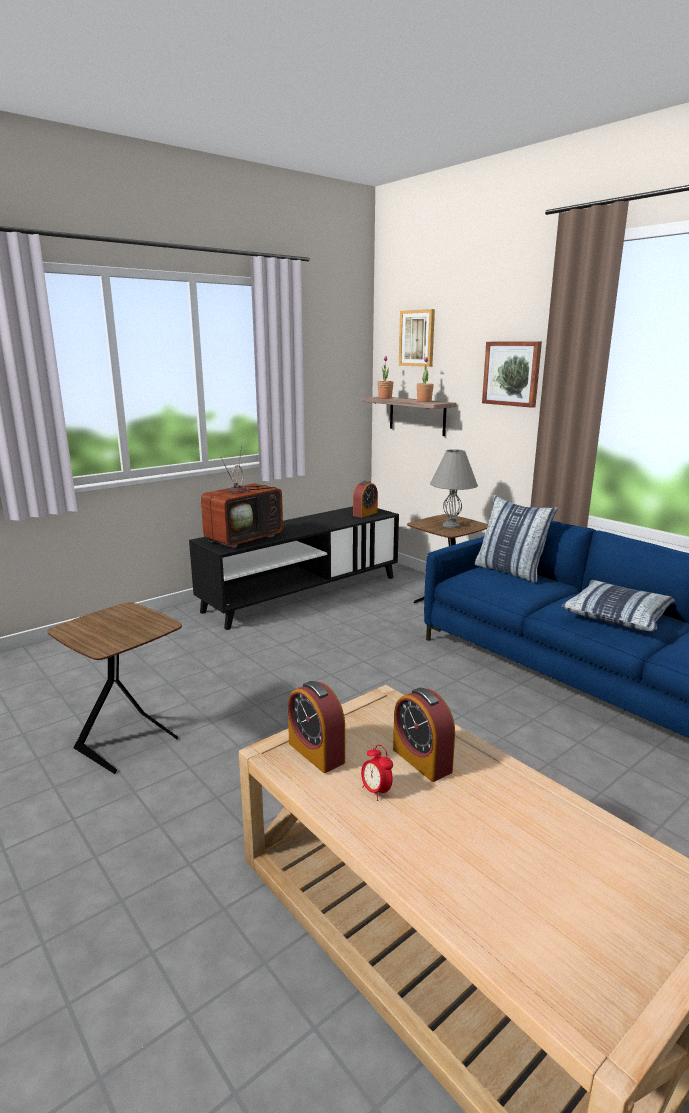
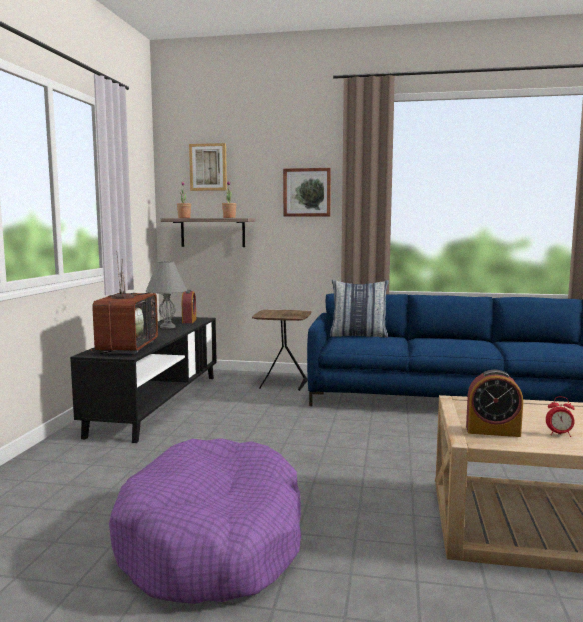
camera: 40 degrees left, 10 degrees down
brown side table [47,602,182,774] -> purple dog bed [109,438,301,604]
alarm clock [393,688,455,782] -> none
grey table lamp [430,449,478,528] -> grey table lamp moved to [146,260,187,329]
pillow [562,580,675,631] -> none

